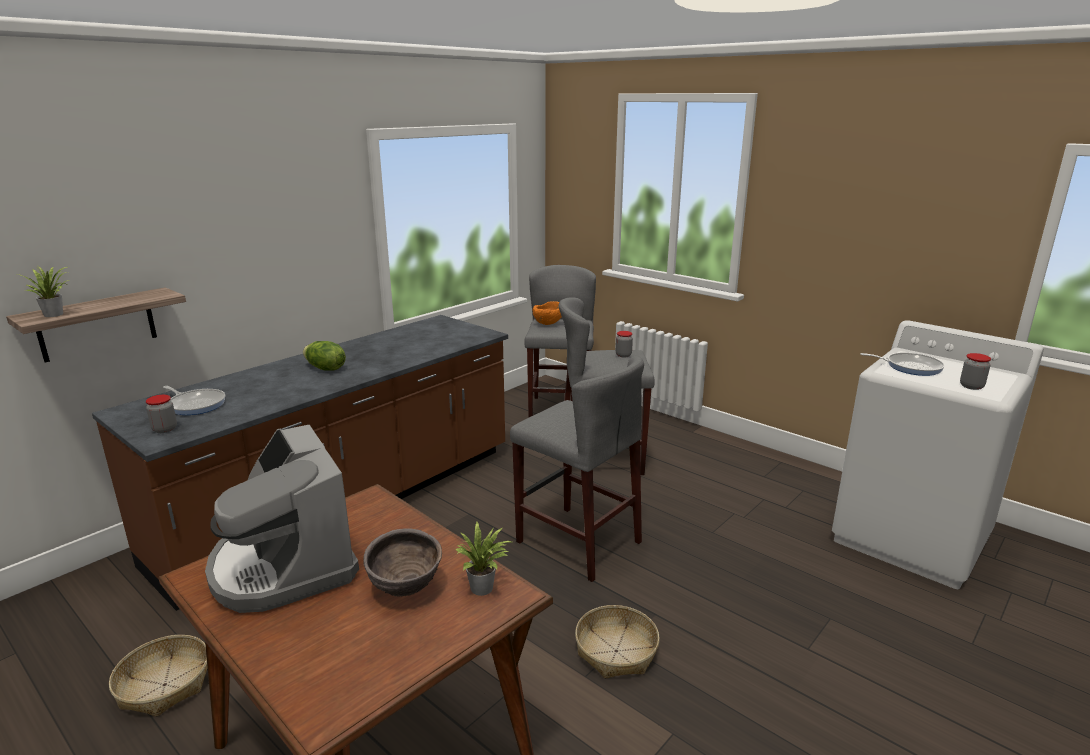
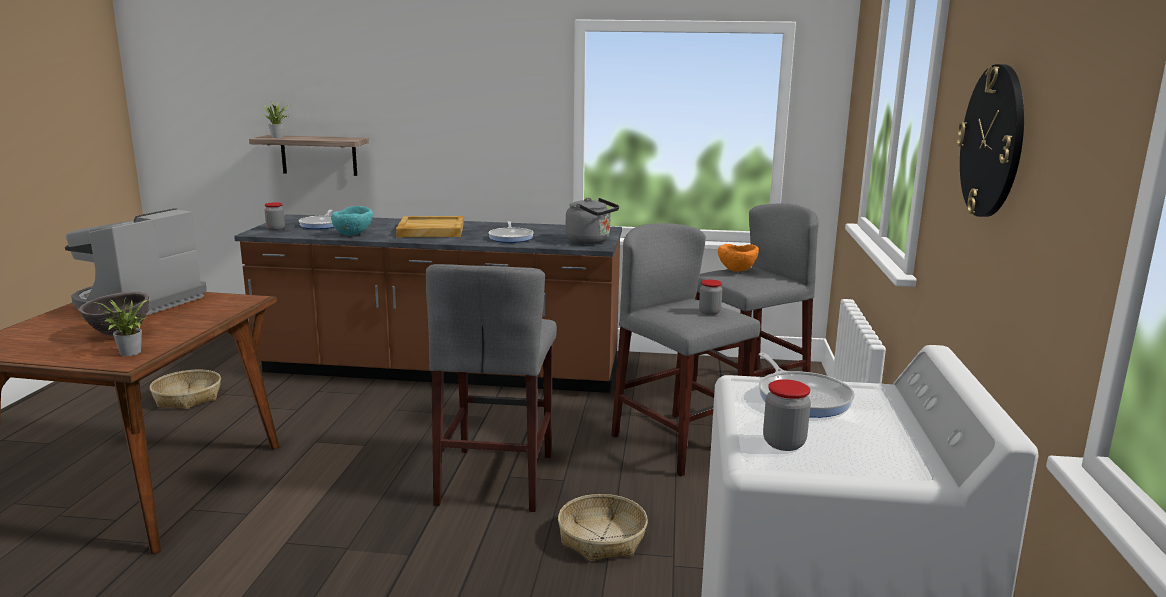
camera: 55 degrees right, 5 degrees down
lettuce [303,341,346,371] -> beige tray [396,216,464,237]
basket [575,605,660,679] -> basket moved to [558,494,648,562]
none -> turquoise bowl [331,206,373,236]
none -> frying pan [488,221,534,243]
none -> grey kettle [566,198,619,244]
none -> wall clock [956,64,1024,217]

